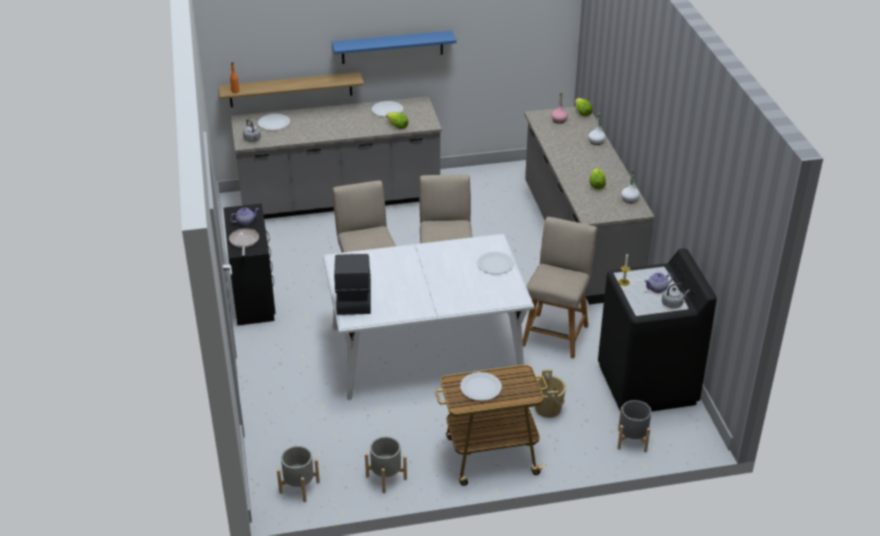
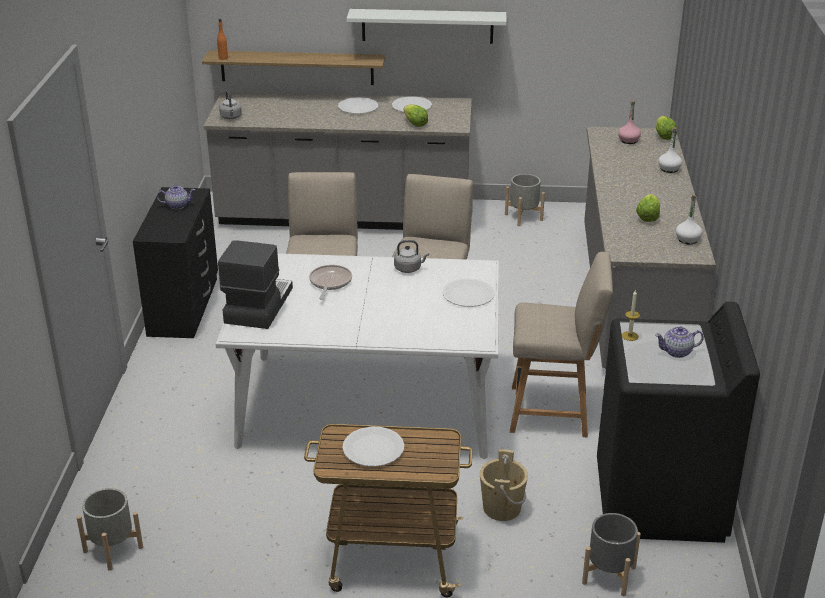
camera: 15 degrees right, 5 degrees down
frying pan [229,228,259,256] -> frying pan moved to [309,265,352,299]
white plate [258,114,290,130] -> white plate moved to [338,97,378,114]
blue shelf [332,31,456,64] -> white shelf [347,9,506,44]
grey planter [365,436,407,493] -> grey planter moved to [505,174,545,226]
beige chair [523,217,597,359] -> beige chair turned 60 degrees clockwise [510,252,613,437]
grey kettle [662,283,690,309] -> grey kettle moved to [394,240,429,273]

